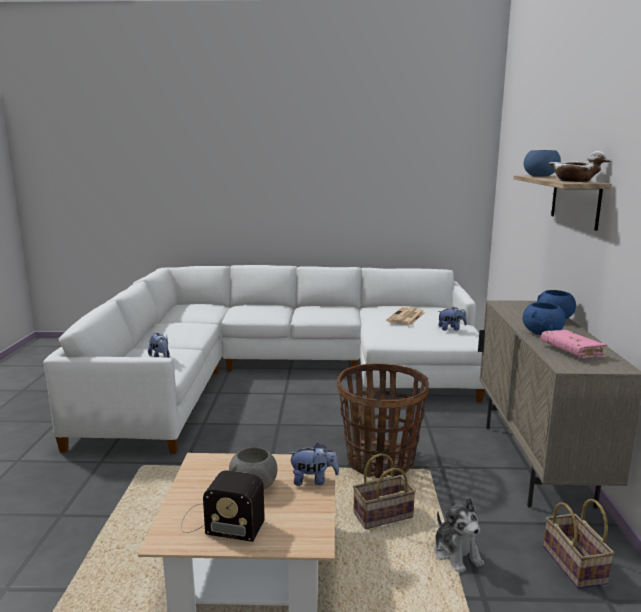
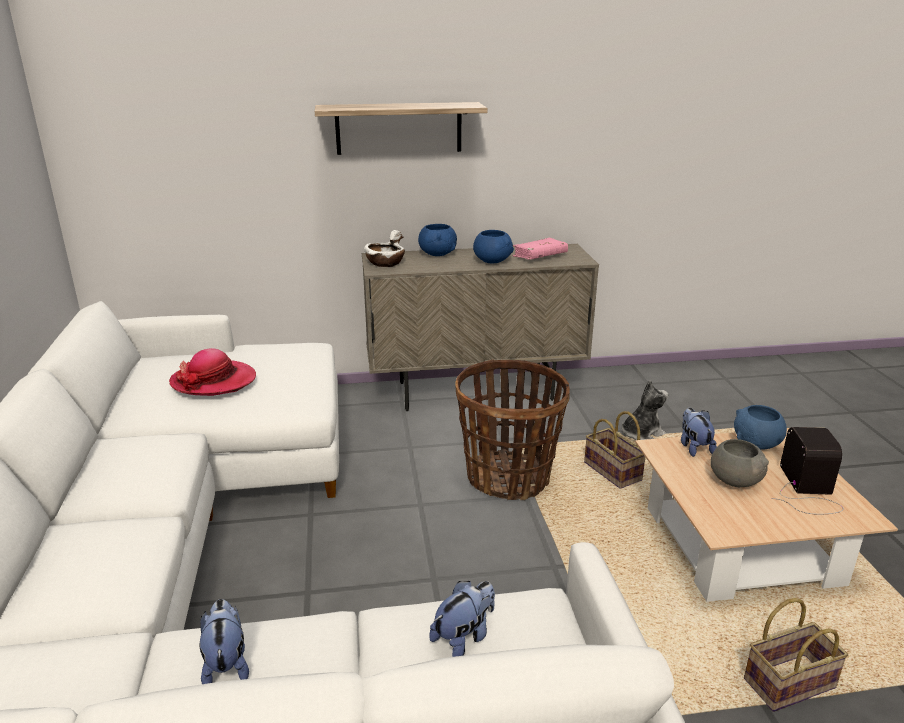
camera: 100 degrees left, 10 degrees up
newspaper [386,307,425,325] -> hat [169,348,256,396]
plush toy [438,306,467,331] -> plush toy moved to [199,599,249,684]
blue bowl [524,150,561,177] -> blue bowl moved to [734,405,787,450]
basket [543,499,614,589] -> basket moved to [744,598,848,712]
white bowl [549,151,612,182] -> white bowl moved to [364,230,405,267]

